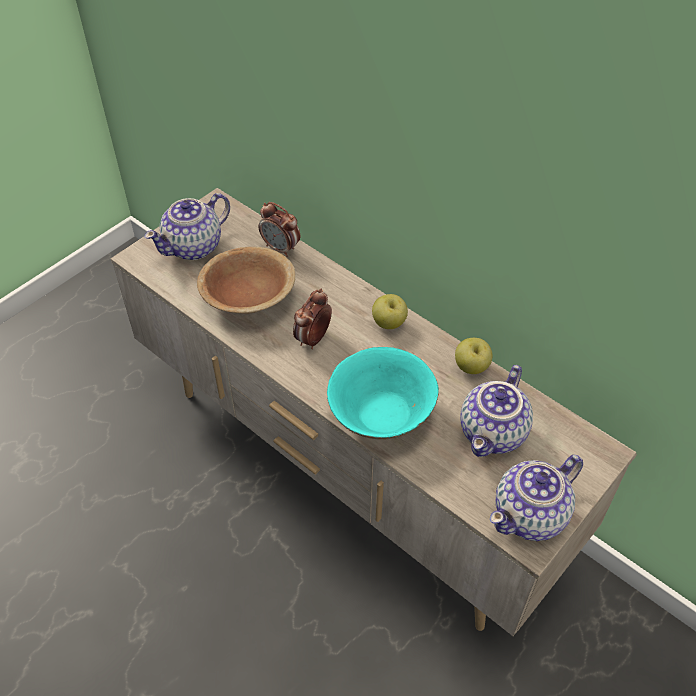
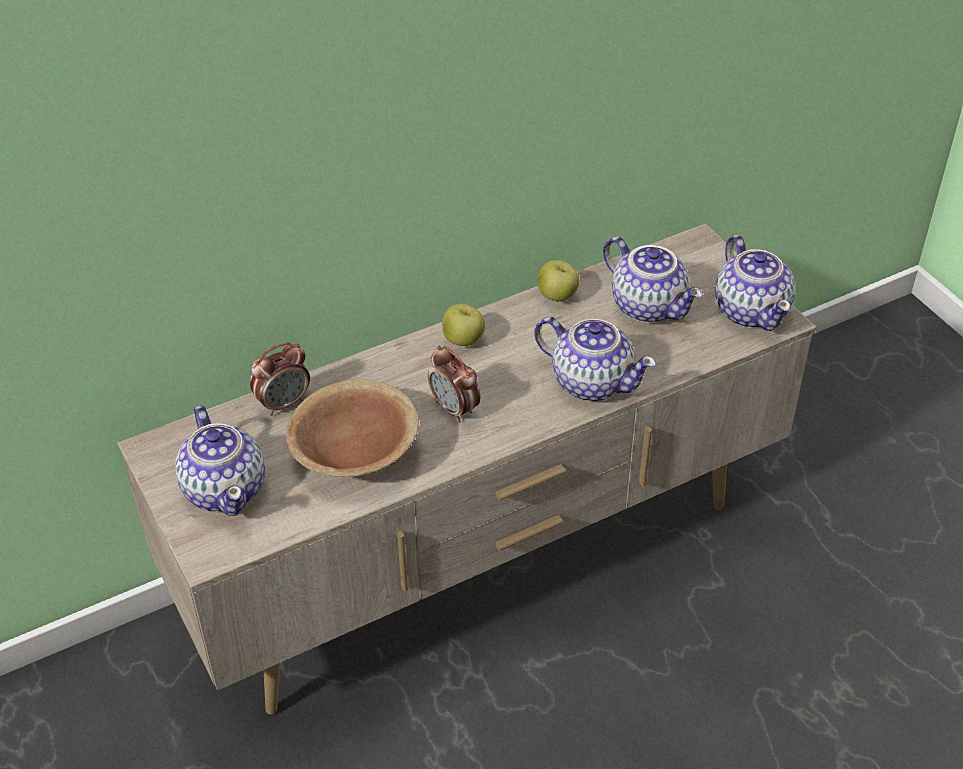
camera: 70 degrees left, 5 degrees down
turquoise bowl [327,347,439,439] -> teapot [534,317,656,401]

